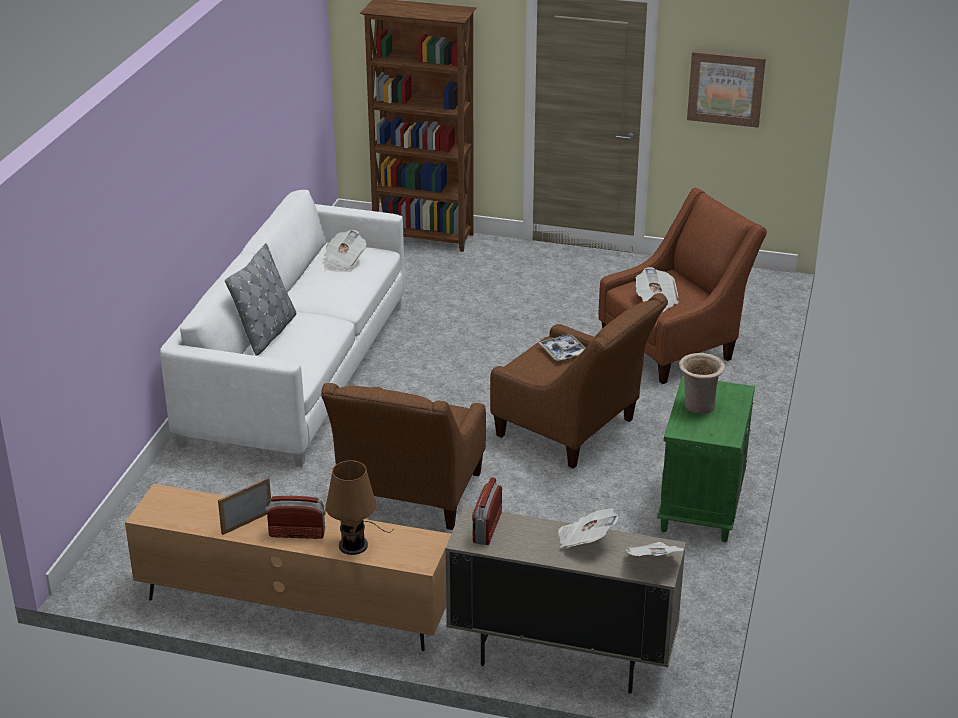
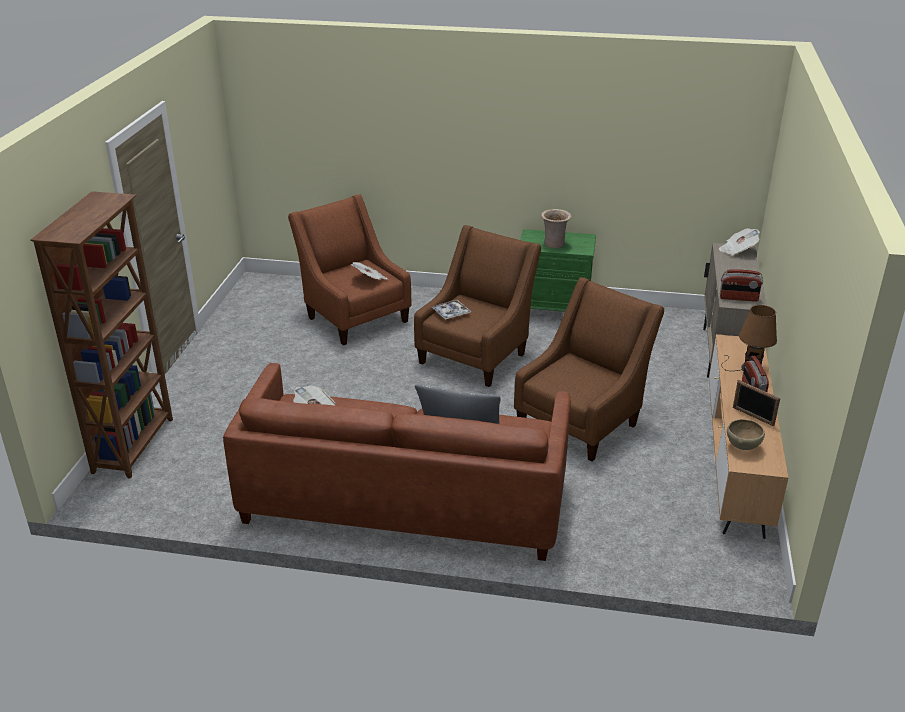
camera: 95 degrees left, 0 degrees up
white sofa [160,190,405,467] -> brown sofa [223,363,571,561]
brown armchair [321,383,486,530] -> brown armchair turned 60 degrees counterclockwise [514,277,664,462]
newspaper [558,508,618,548] -> none
picture [687,51,766,128] -> none
none -> brown bowl [727,419,765,450]

